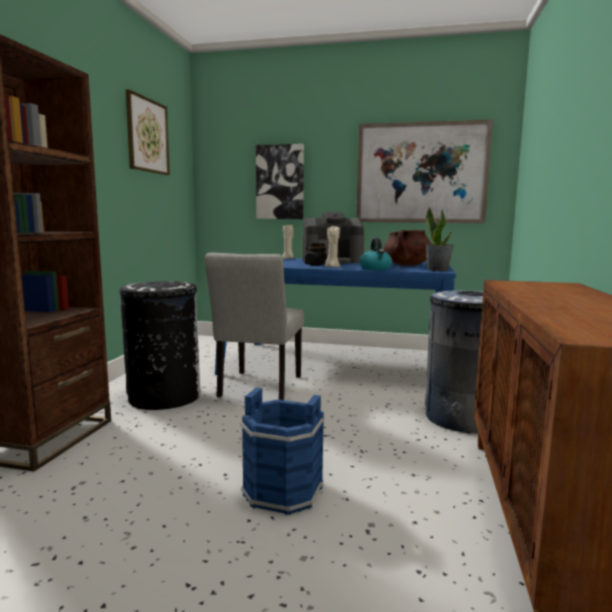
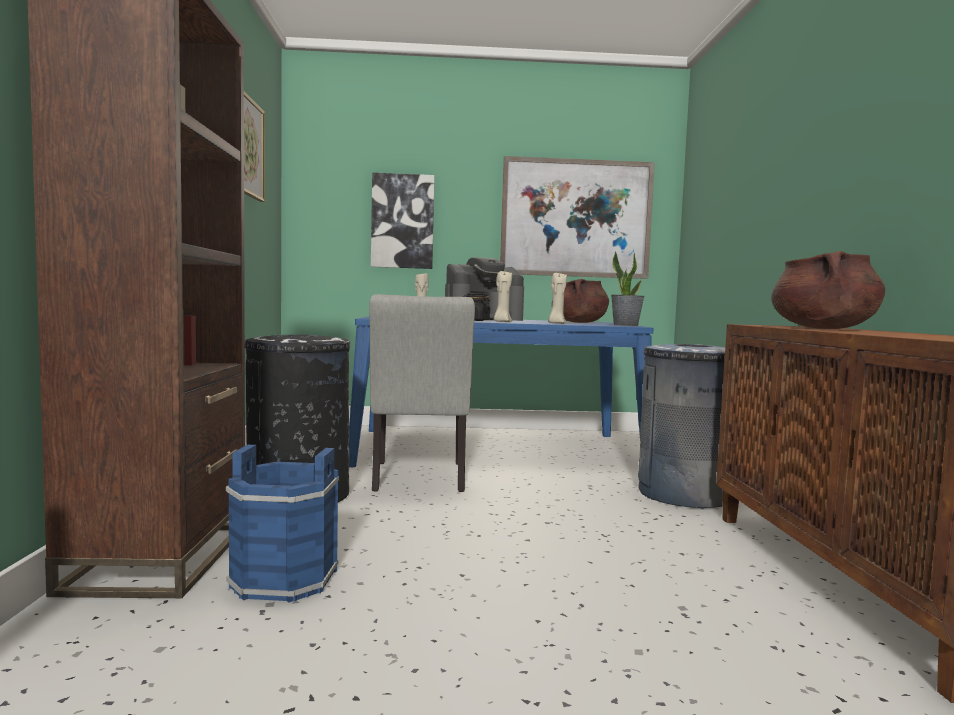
camera: 15 degrees left, 5 degrees down
blue bucket [240,388,324,515] -> blue bucket moved to [226,445,339,603]
kettle [359,238,392,270] -> beige candle [548,271,567,324]
none -> brown cooking pot [771,251,885,329]

